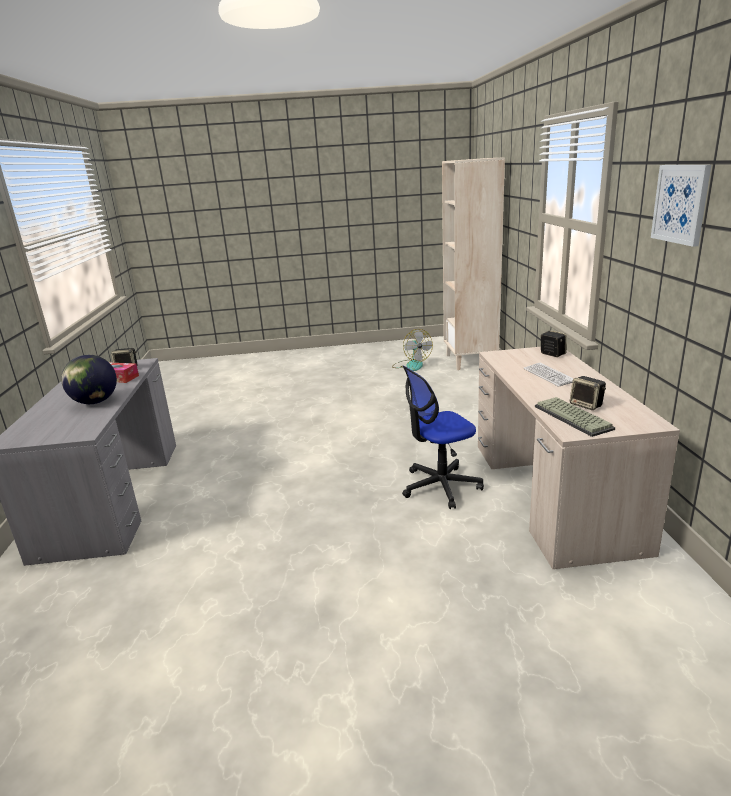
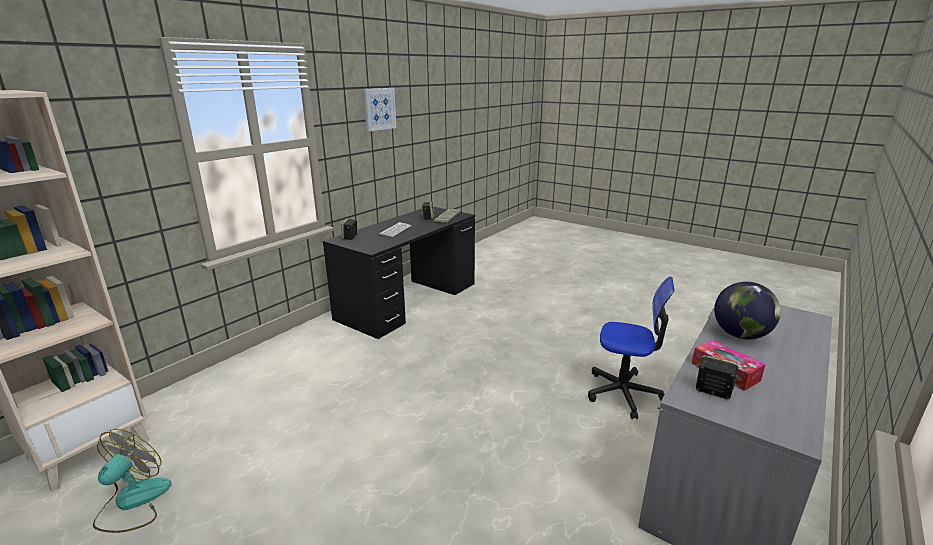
camera: 140 degrees left, 0 degrees up
office chair [402,366,484,509] -> office chair moved to [588,277,674,419]
beige desk [478,347,680,569] -> black desk [323,207,475,339]

